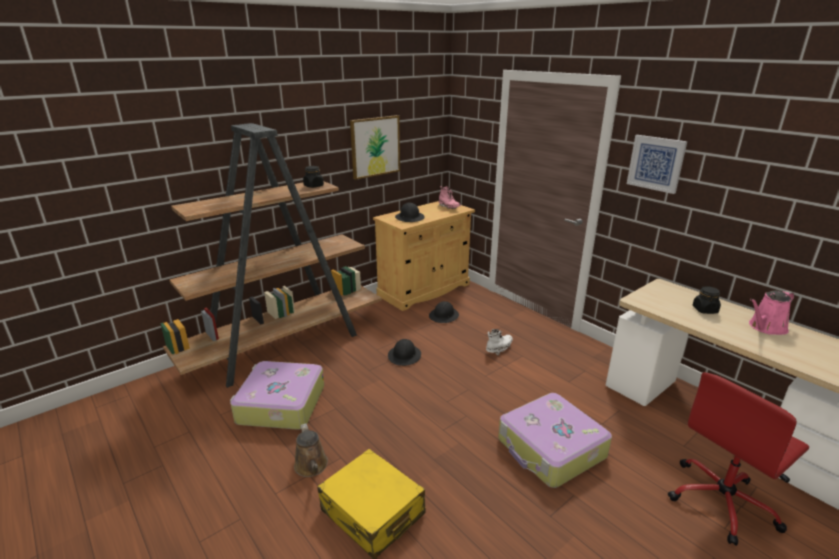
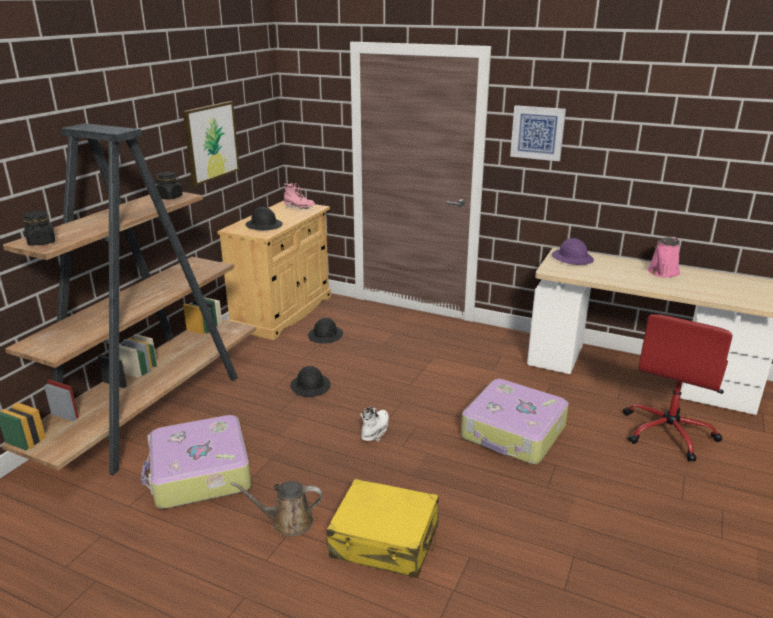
camera: 25 degrees left, 0 degrees up
brown watering can [294,423,328,477] -> brown watering can turned 135 degrees clockwise [231,481,322,536]
white boot [486,329,513,355] -> white boot moved to [360,407,390,442]
black jar [693,286,721,314] -> black jar moved to [23,211,55,246]
none -> purple hard hat [552,238,594,265]

